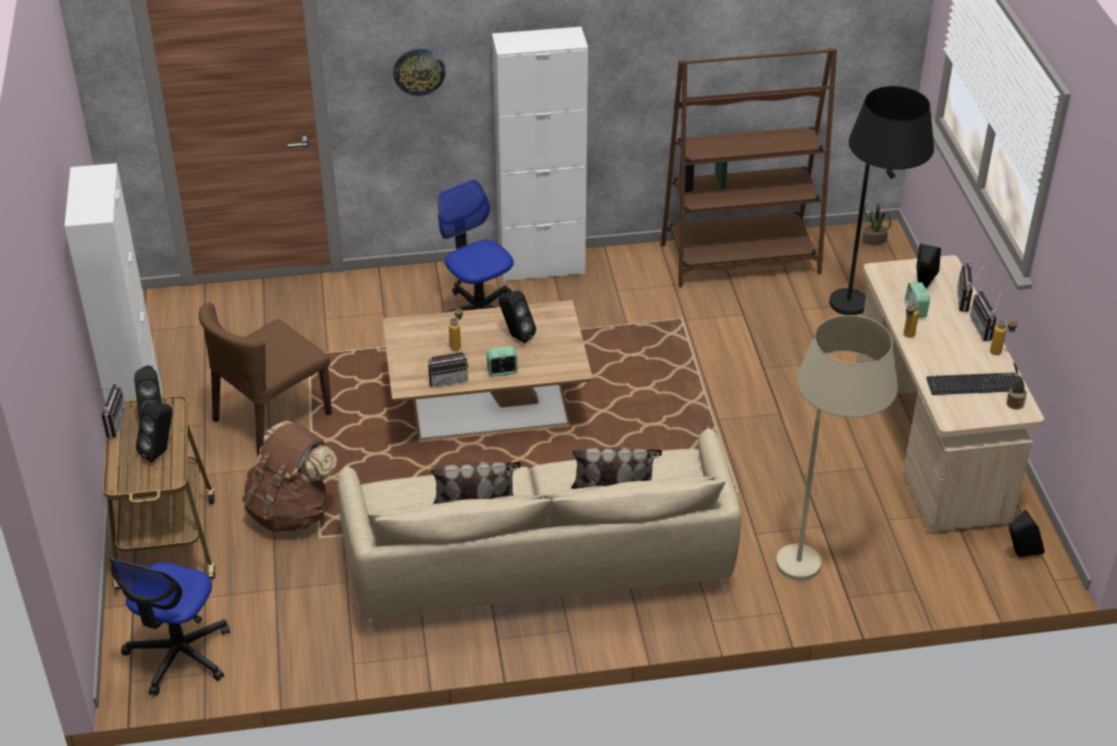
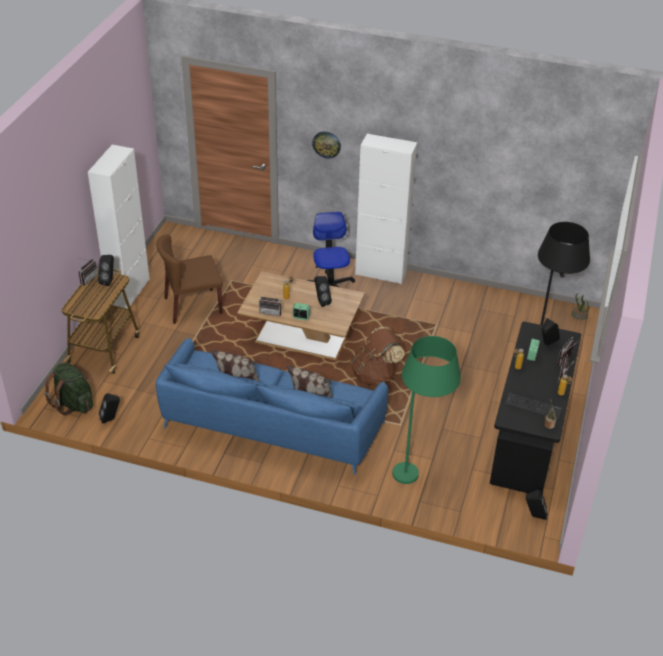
camera: 25 degrees right, 0 degrees up
office chair [109,558,230,696] -> green backpack [44,363,93,415]
black speaker [136,403,173,463] -> black speaker moved to [99,393,120,424]
brown backpack [242,420,337,532] -> brown backpack moved to [351,327,405,386]
beige sofa [338,426,741,637] -> blue sofa [156,337,388,475]
brown bookcase [661,48,837,287] -> none
beige floor lamp [776,315,898,581] -> green floor lamp [392,336,461,484]
beige desk [856,255,1044,532] -> black desk [490,322,581,494]

